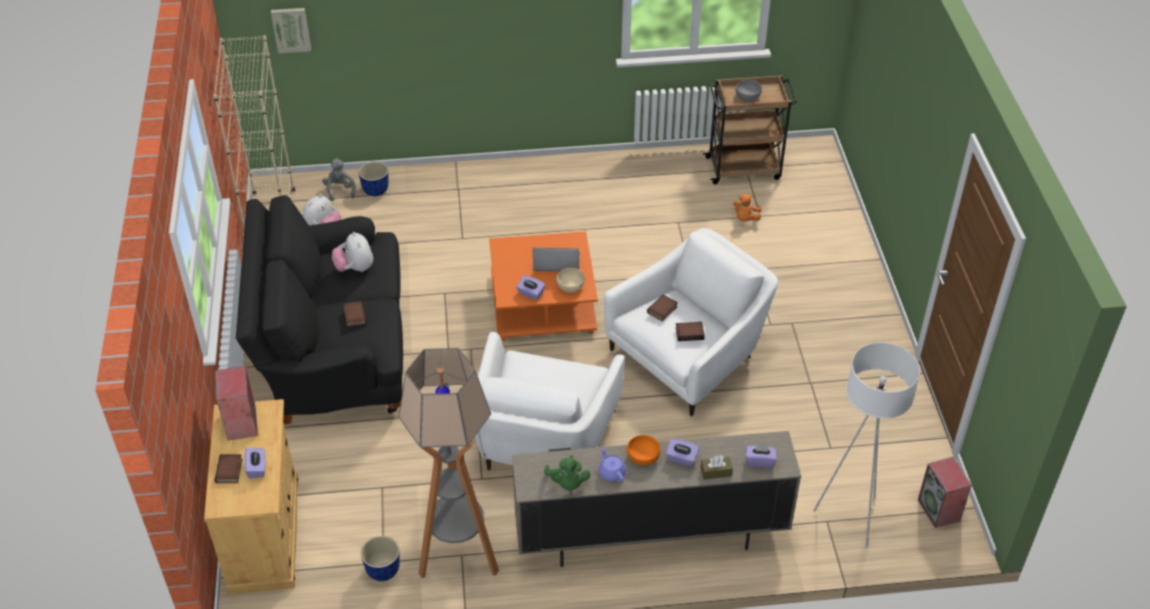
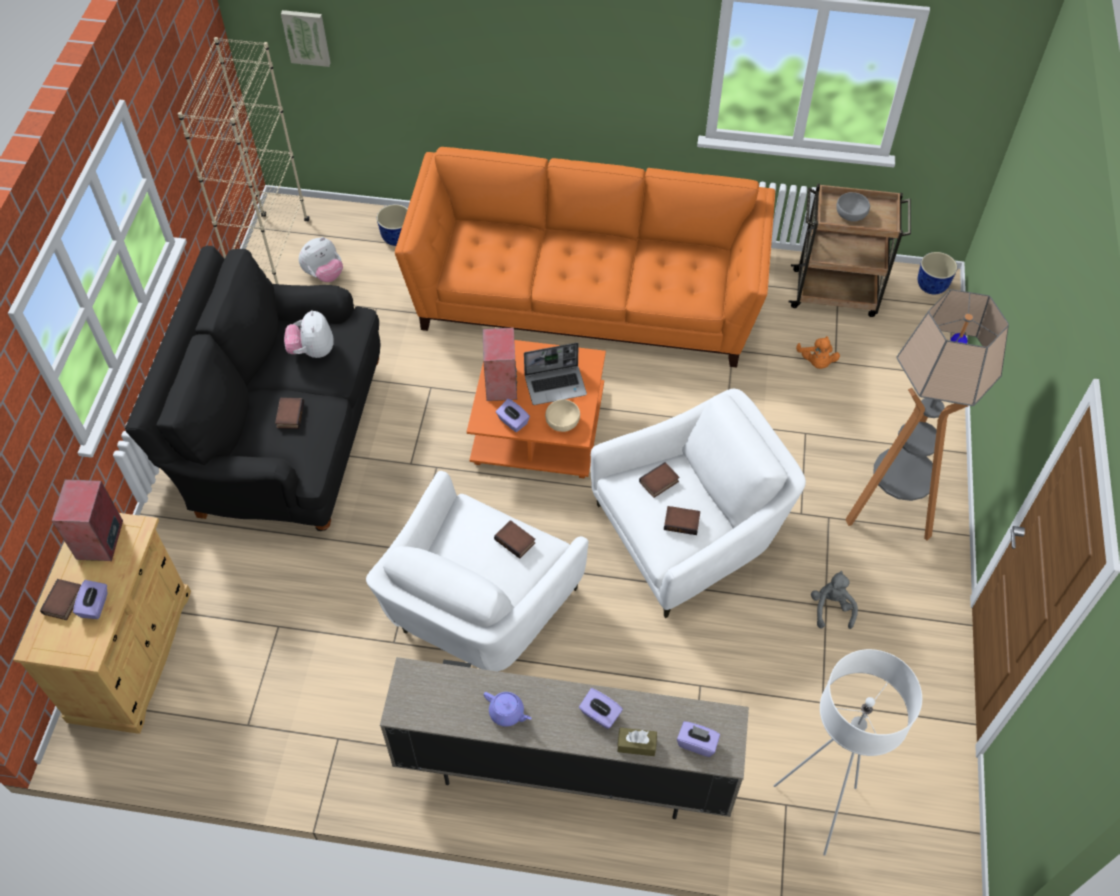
camera: 15 degrees right, 10 degrees up
grey plush toy [322,158,355,201] -> grey plush toy moved to [811,571,858,629]
planter [361,536,400,581] -> planter moved to [918,252,958,295]
floor lamp [399,348,499,578] -> floor lamp moved to [845,289,1009,541]
laptop [533,248,580,271] -> laptop turned 150 degrees clockwise [524,343,587,405]
green plush toy [544,455,590,491] -> none
purple teapot [599,447,626,482] -> purple teapot turned 135 degrees clockwise [484,692,532,727]
orange bowl [627,435,660,465] -> none
orange plush toy [733,194,762,221] -> orange plush toy turned 45 degrees counterclockwise [796,336,840,369]
speaker [918,457,972,528] -> speaker moved to [482,327,517,401]
none -> orange sofa [395,147,775,368]
none -> book [494,520,535,559]

